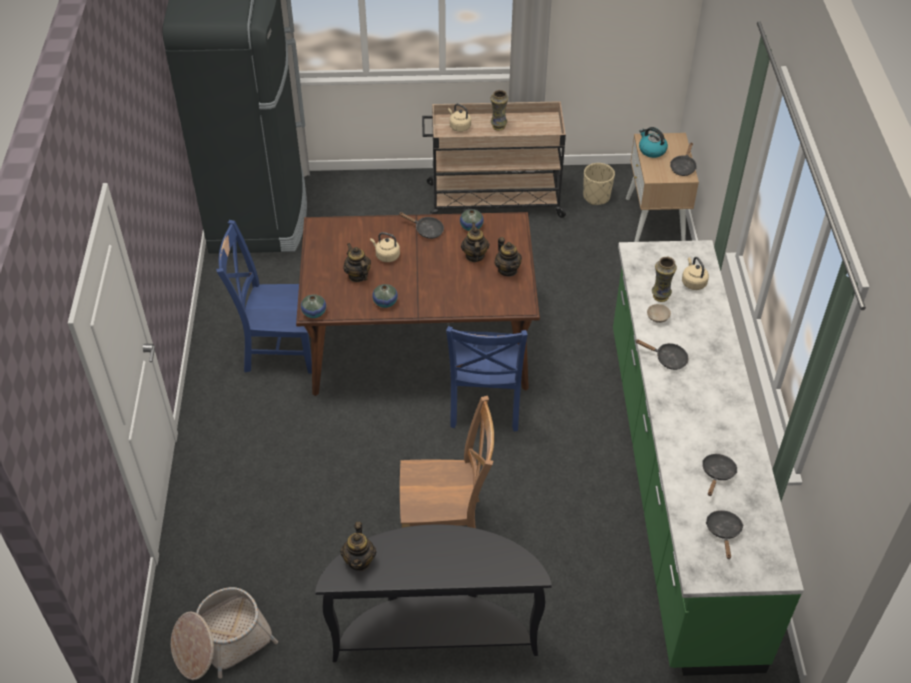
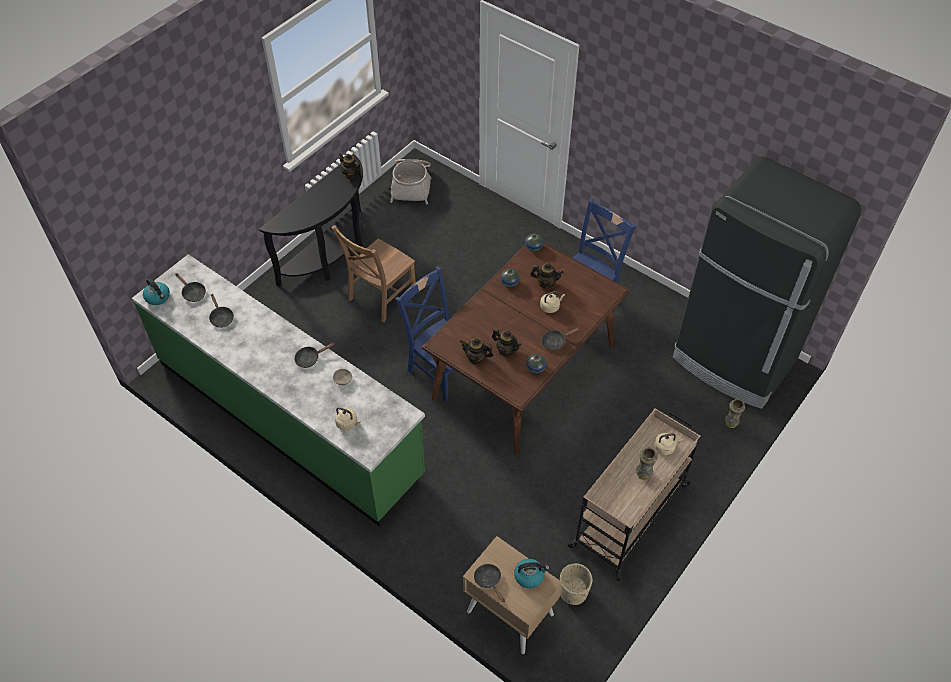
camera: 130 degrees right, 5 degrees up
vase [652,257,677,302] -> vase moved to [725,399,745,428]
none -> kettle [143,278,170,305]

